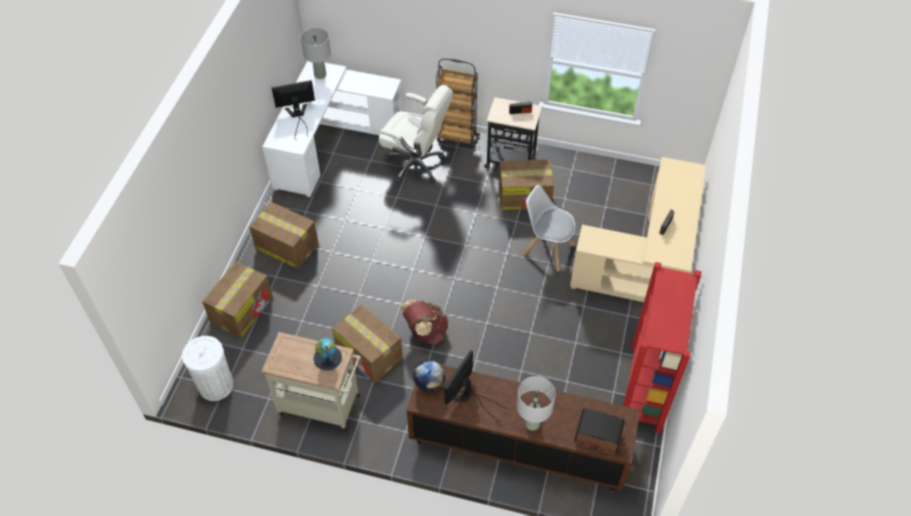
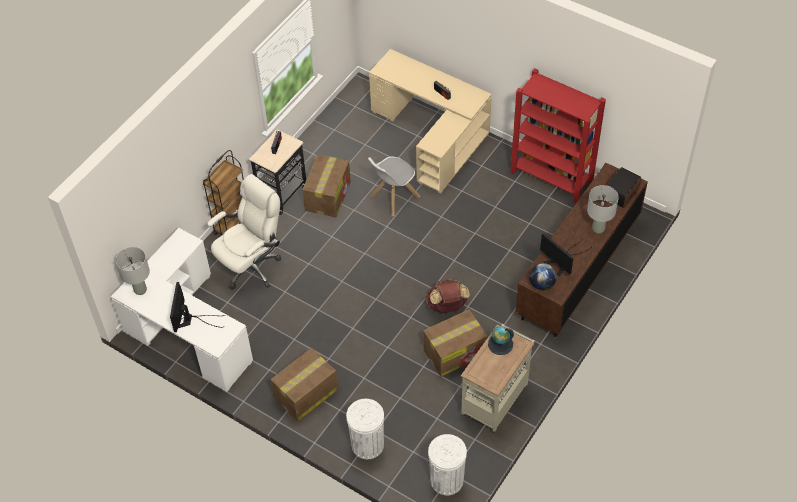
camera: 70 degrees left, 0 degrees up
cardboard box [202,261,273,338] -> white trash can [346,399,384,459]

